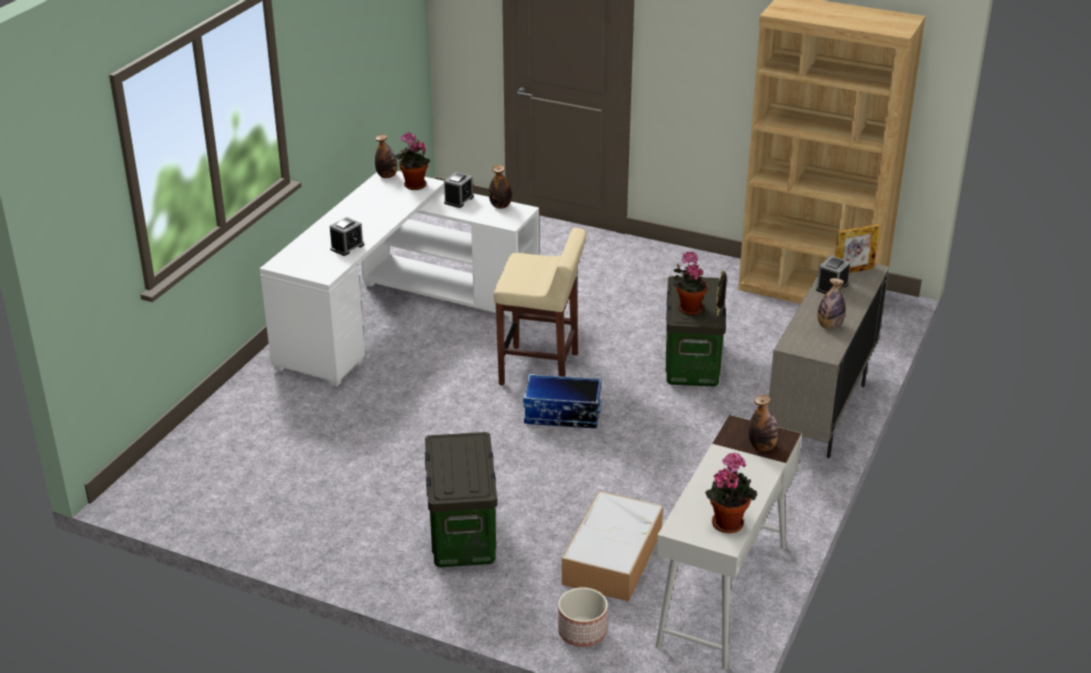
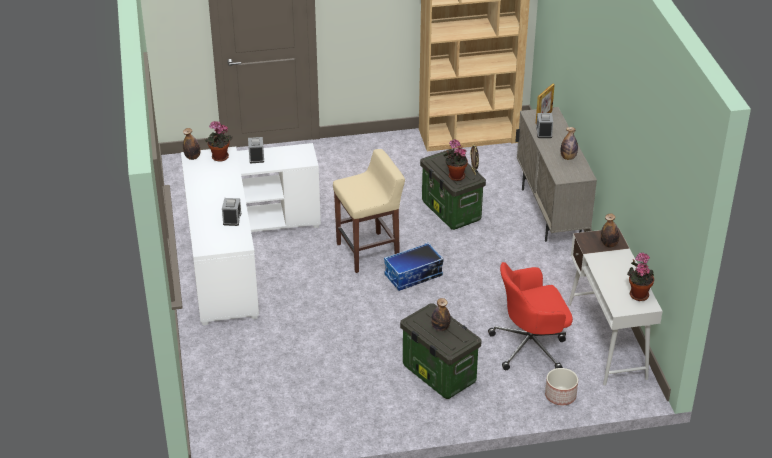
camera: 35 degrees left, 5 degrees up
bottle [489,165,512,209] -> bottle moved to [431,298,451,331]
storage box [562,491,663,602] -> red office chair [488,262,573,370]

